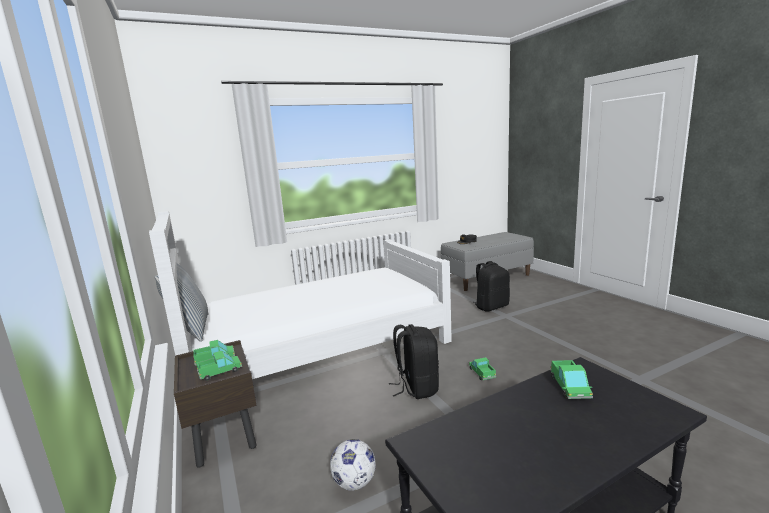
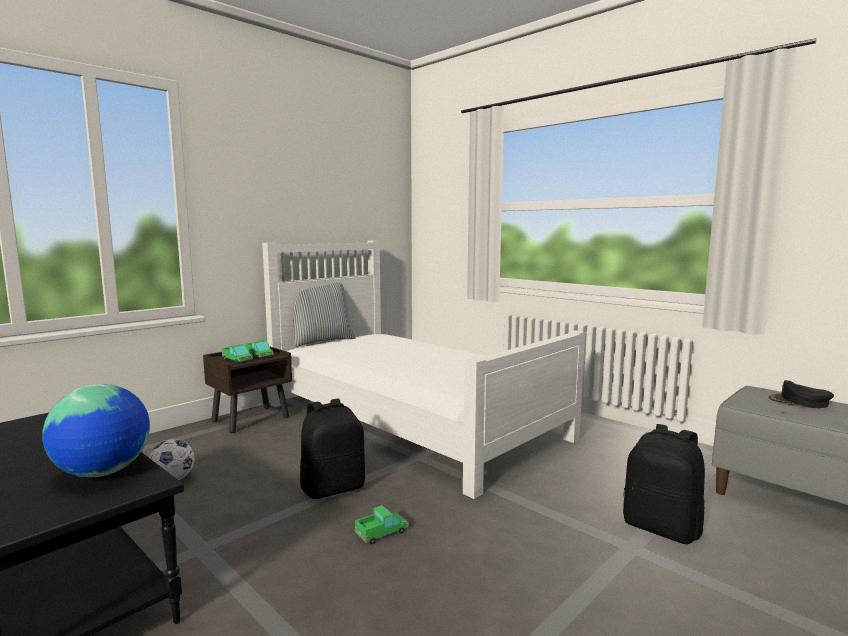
camera: 70 degrees right, 5 degrees down
toy truck [550,360,593,399] -> globe [42,384,150,477]

